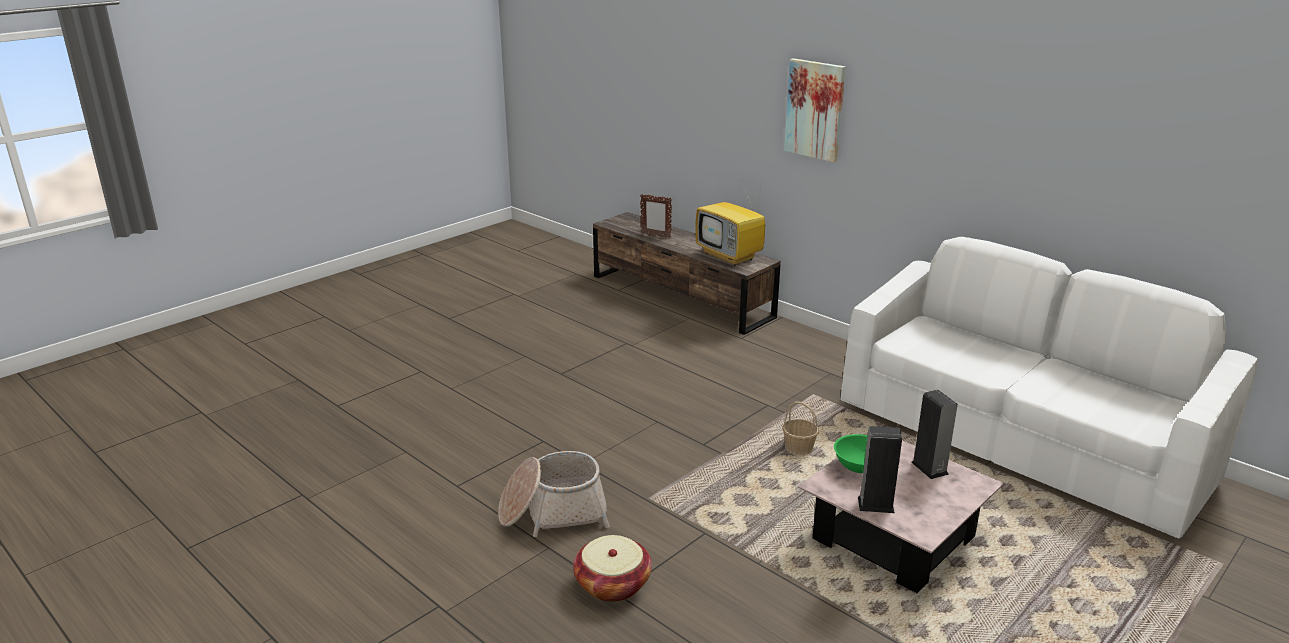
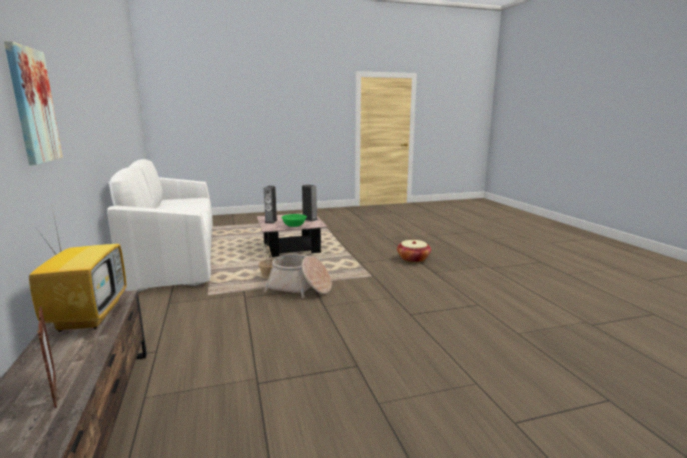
camera: 150 degrees left, 10 degrees down
basket [498,451,610,537] -> basket moved to [264,254,332,298]

